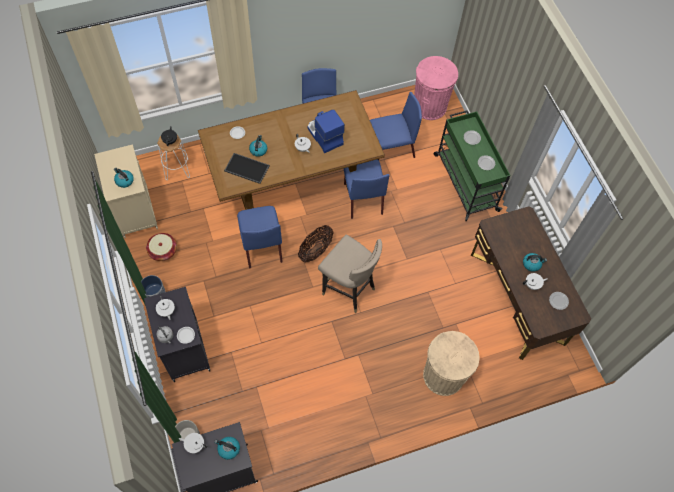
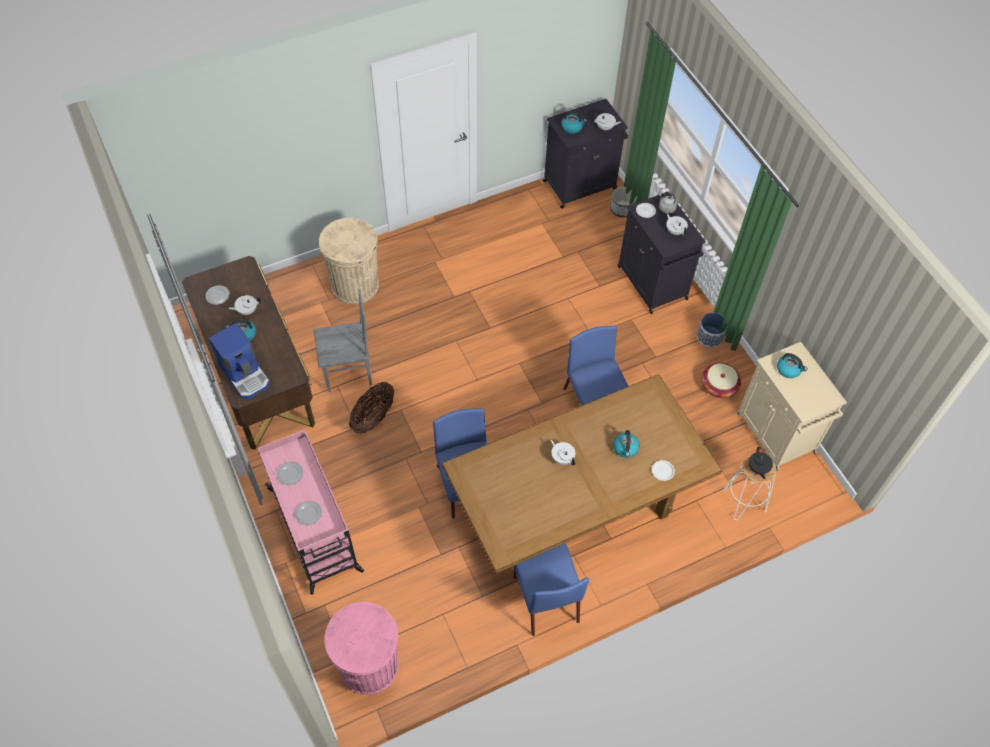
camera: 175 degrees right, 5 degrees down
tray [224,153,270,184] -> none
basket [298,225,334,262] -> basket moved to [349,382,394,434]
coffee machine [308,110,345,153] -> coffee machine moved to [209,323,270,399]
beige stool [318,235,382,313] -> none
blue chair [370,92,422,160] -> none
green cart [433,110,511,221] -> pink cart [257,430,364,595]
none -> grey chair [314,289,372,392]

